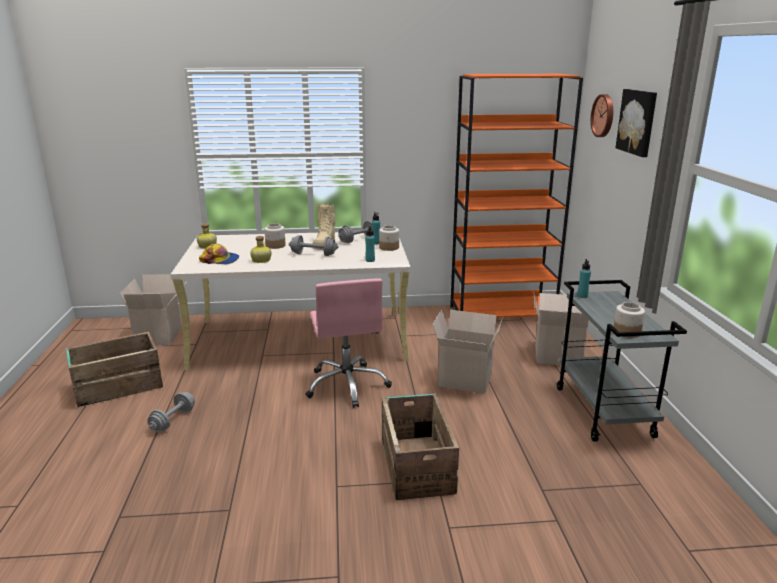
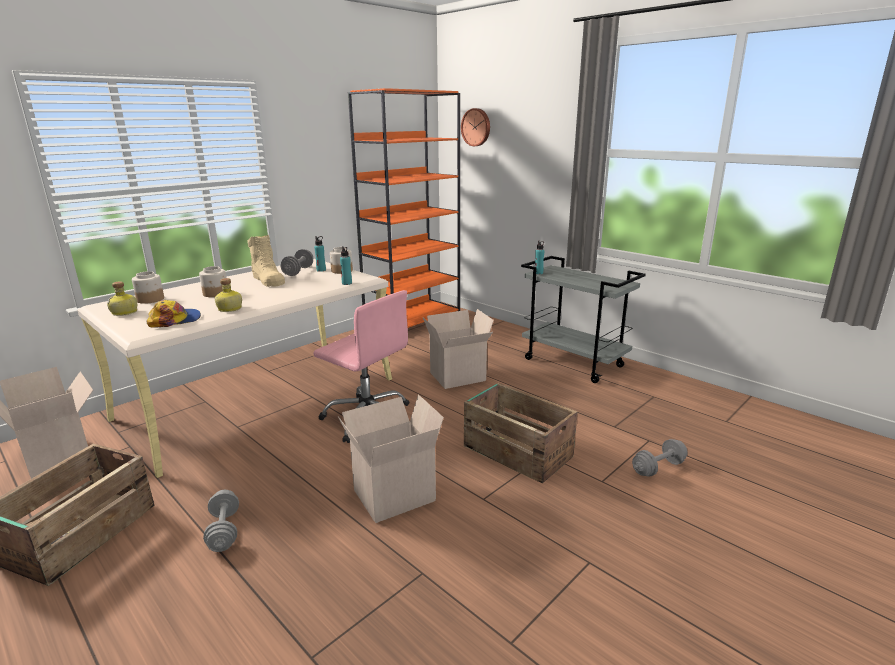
camera: 40 degrees left, 0 degrees up
grey dumbbell [289,235,338,256] -> grey dumbbell moved to [632,439,688,477]
cardboard box [534,293,591,365] -> cardboard box moved to [338,395,444,523]
jar [614,302,645,338] -> jar moved to [132,271,164,304]
picture [615,89,657,157] -> none

